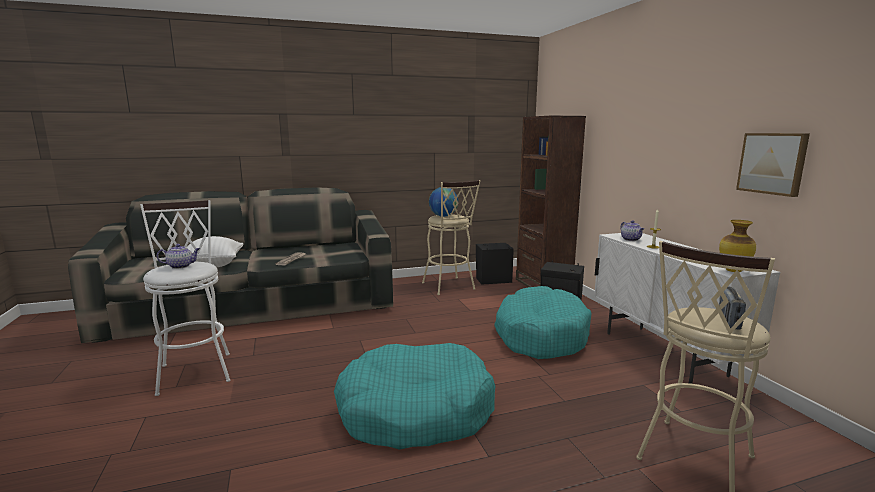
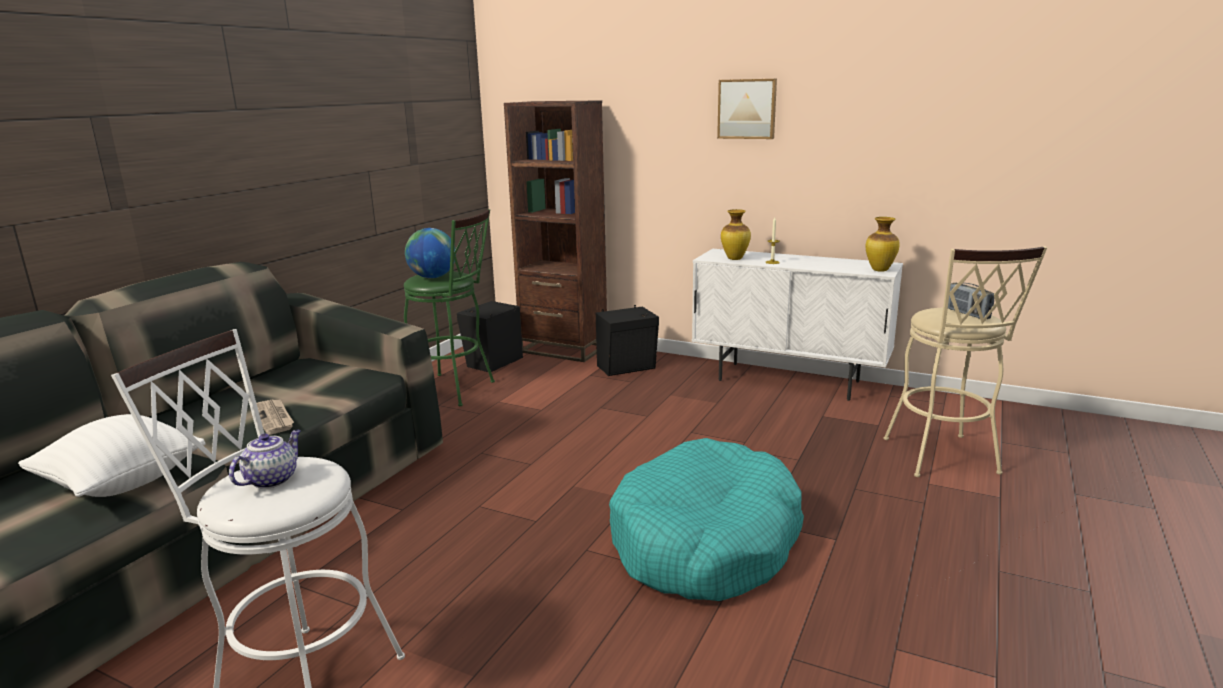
camera: 45 degrees left, 5 degrees up
beige stool [422,180,480,295] -> green stool [404,209,495,406]
turquoise dog bed [494,286,591,359] -> none
teapot [621,220,644,241] -> vase [721,209,751,260]
picture [736,133,810,197] -> picture moved to [717,79,777,139]

